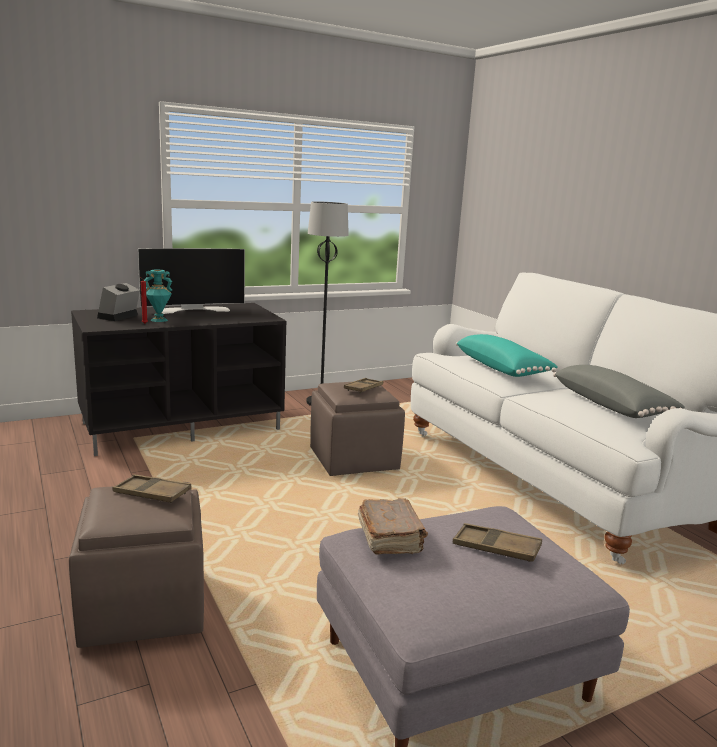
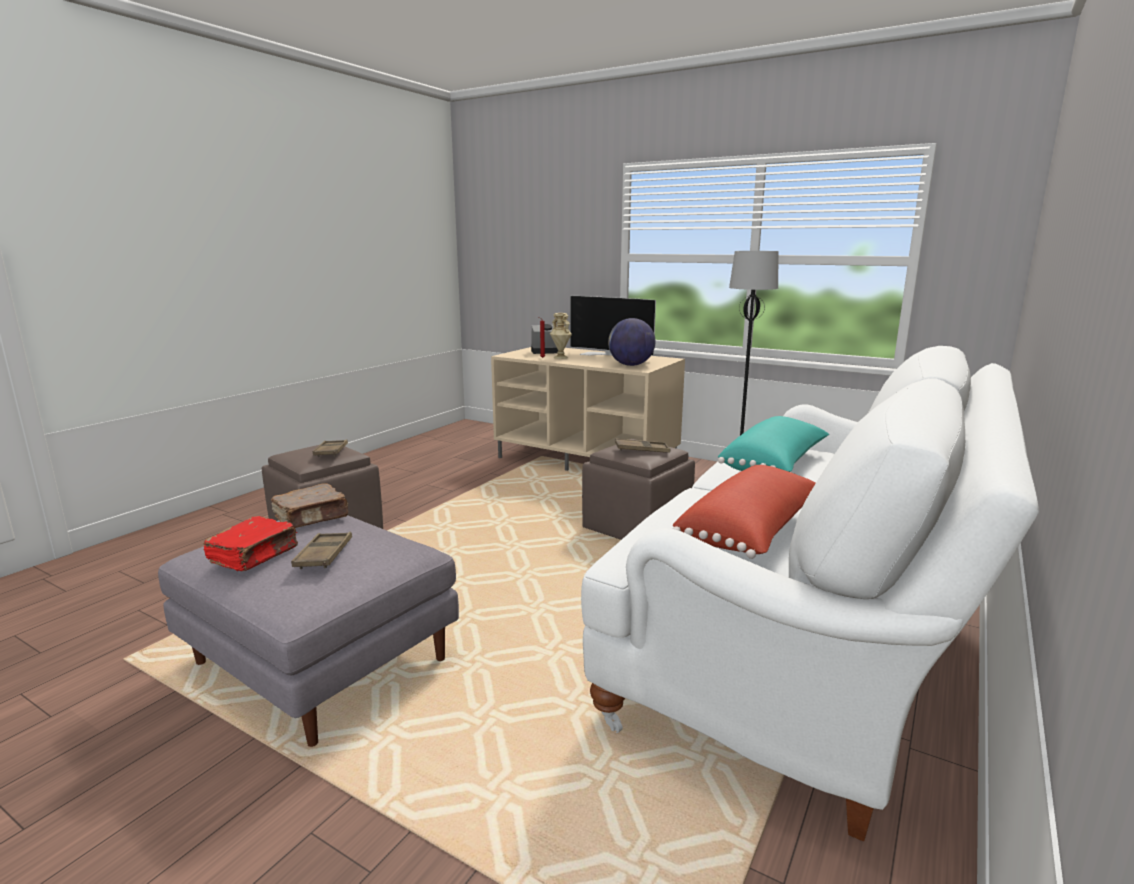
camera: 60 degrees right, 0 degrees up
black tv stand [71,303,286,456] -> beige tv stand [491,347,685,471]
turquoise vase [144,270,172,322] -> beige vase [550,313,572,359]
grey pillow [553,365,685,418] -> red pillow [672,465,816,559]
none -> red book [203,516,298,571]
none -> globe [608,318,655,366]

